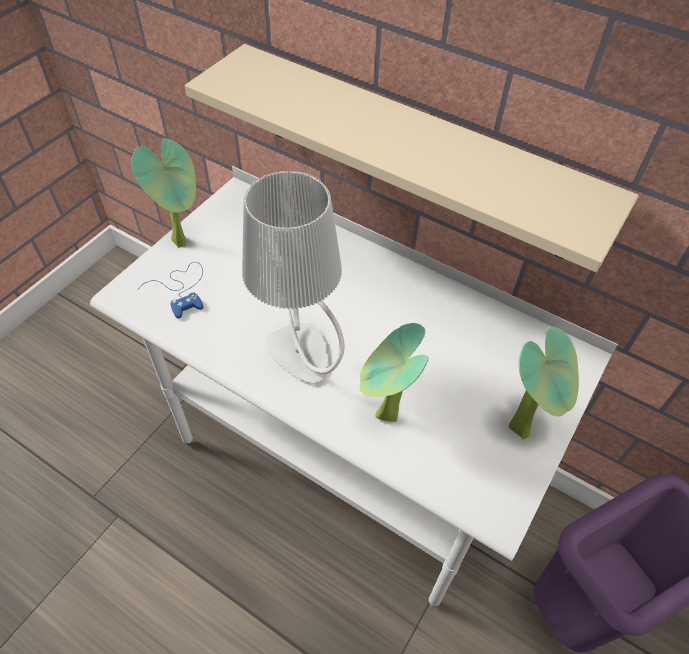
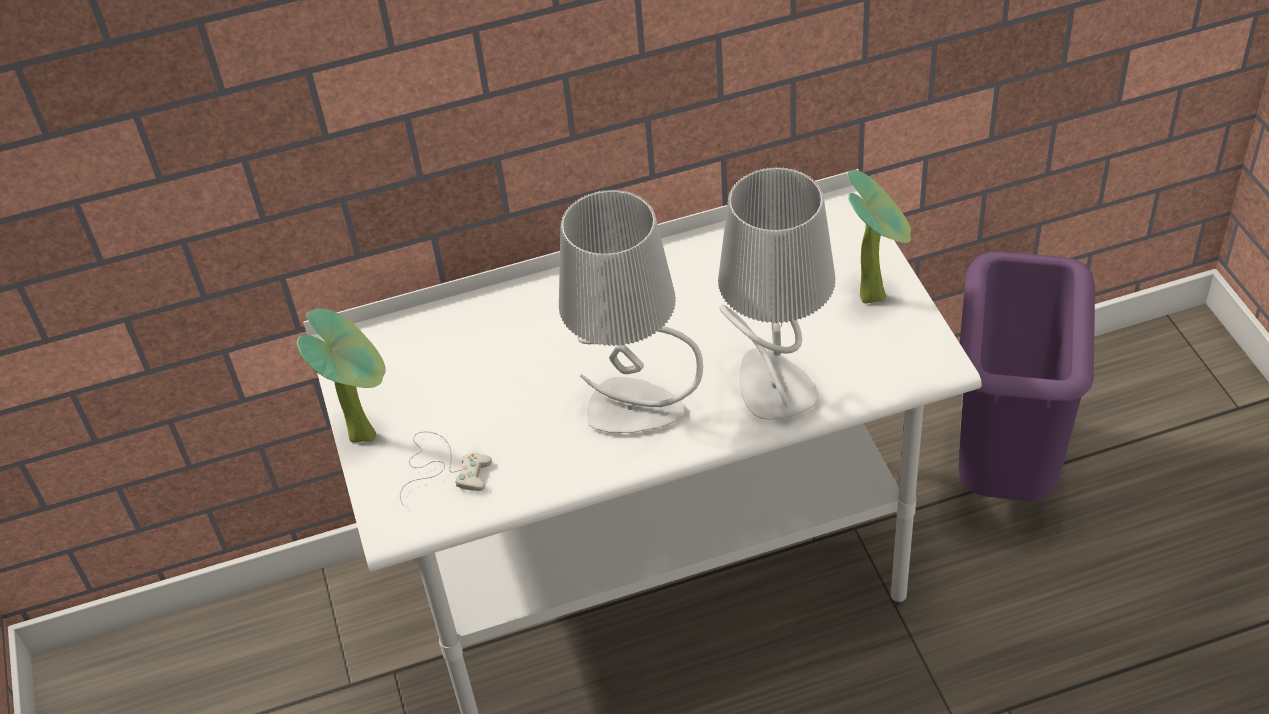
camera: 45 degrees left, 5 degrees down
blue game controller [138,262,204,319] -> white game controller [400,431,492,506]
beige shelf [185,44,639,272] -> none
potted plant [360,323,429,422] -> grey table lamp [718,167,836,420]

